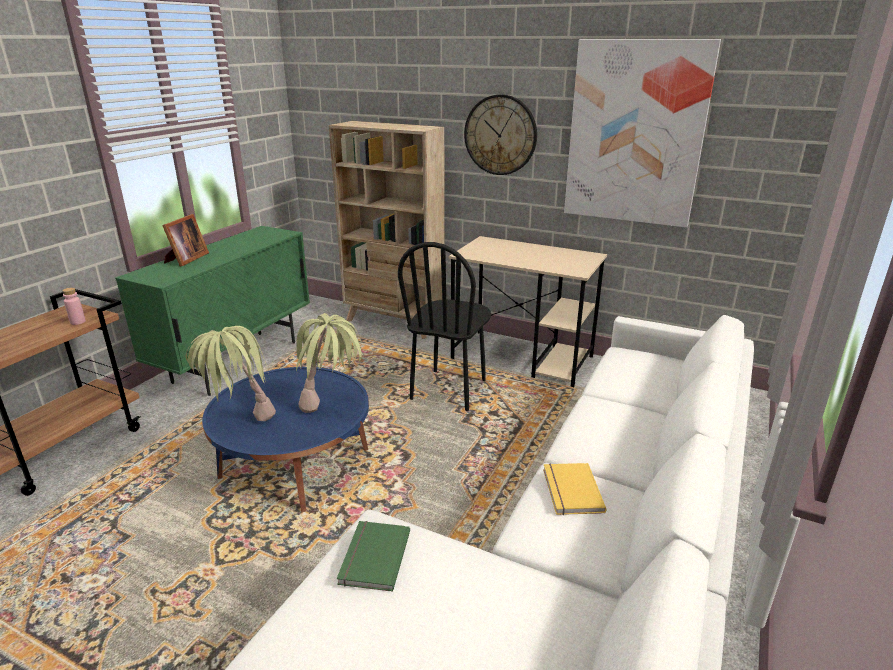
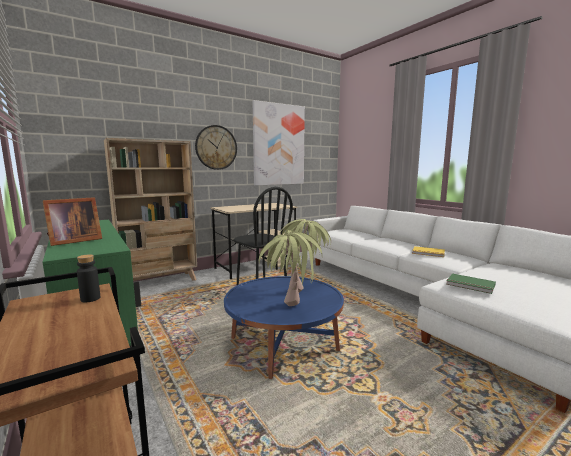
camera: 60 degrees left, 15 degrees down
pink bottle [62,288,86,325] -> black bottle [77,254,100,302]
picture frame [162,214,209,266] -> picture frame turned 90 degrees clockwise [43,197,102,246]

